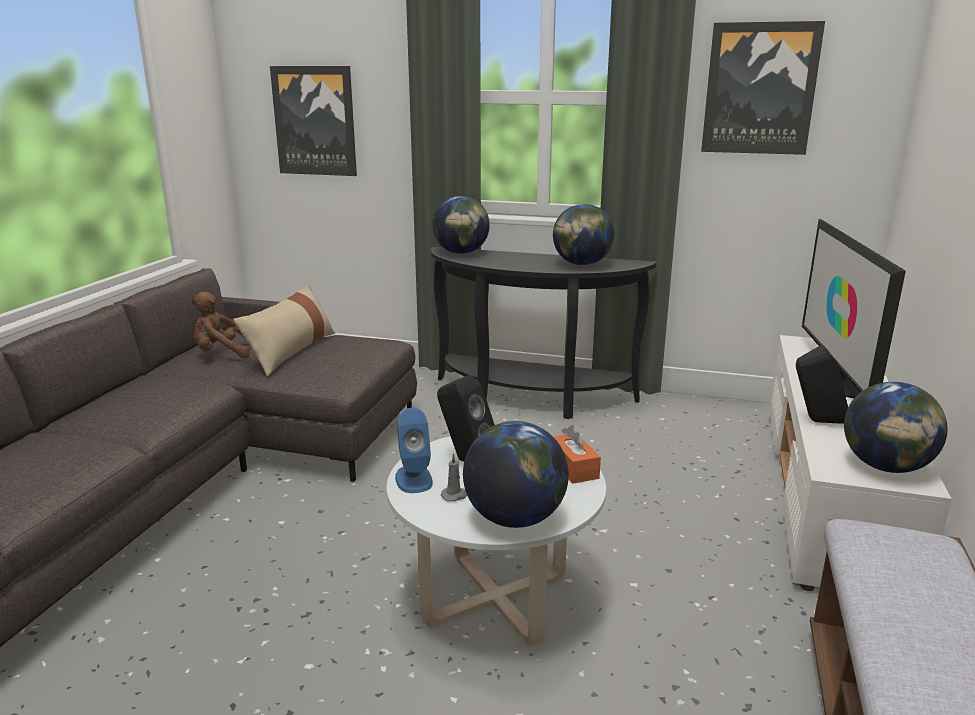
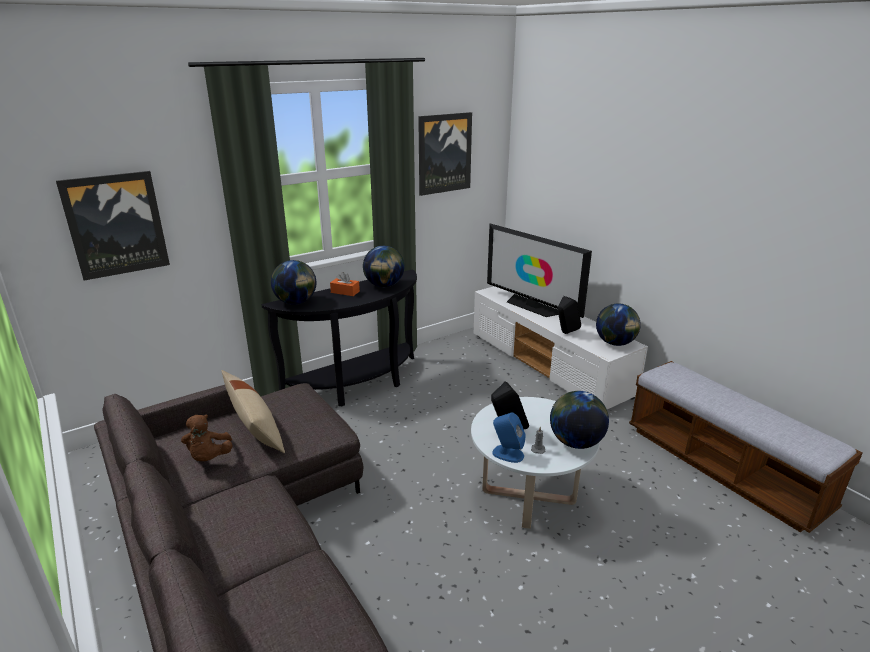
camera: 50 degrees left, 5 degrees up
brown plush toy [191,292,250,358] -> brown plush toy turned 45 degrees counterclockwise [181,415,233,461]
orange tissue box [553,425,601,484] -> orange tissue box moved to [330,272,360,296]

